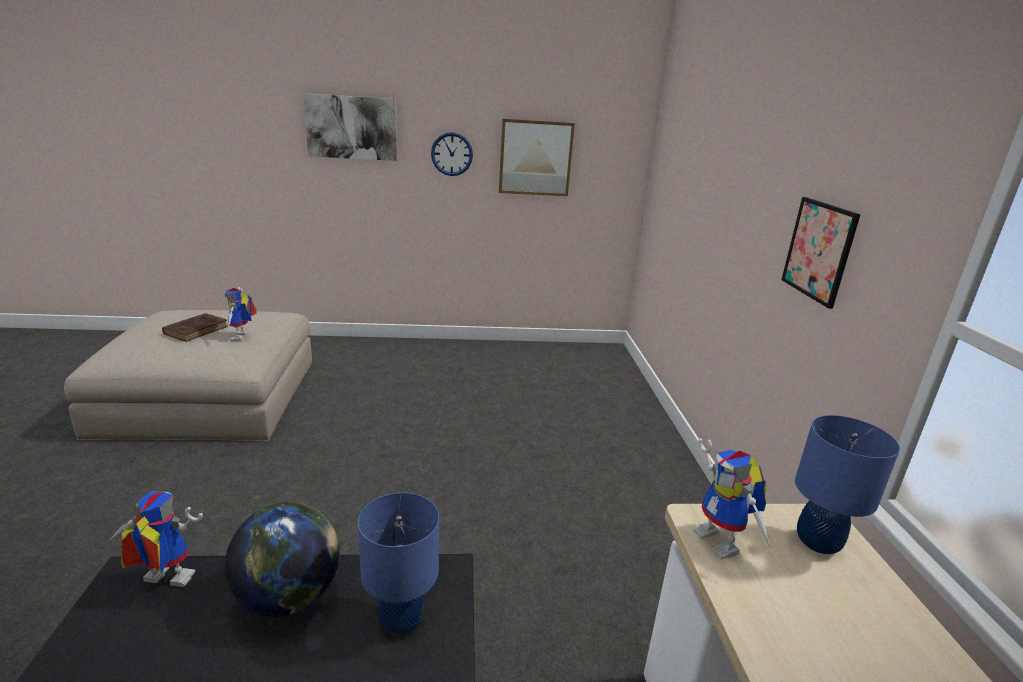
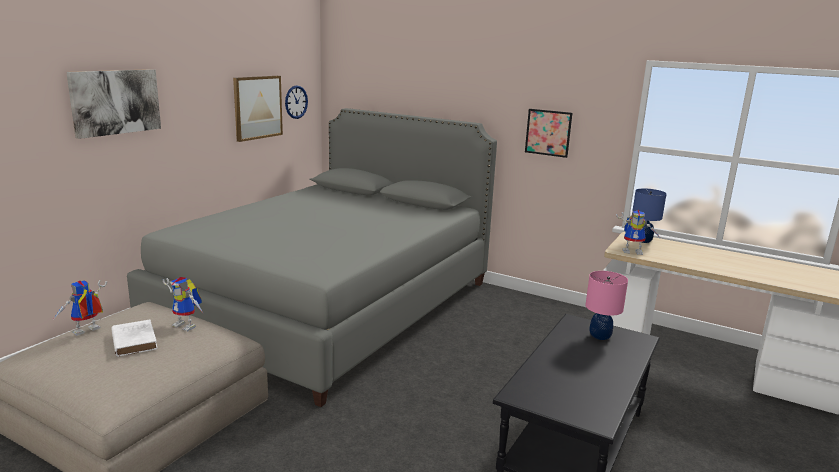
camera: 55 degrees left, 5 degrees down
toy robot [110,492,203,587] -> toy robot moved to [52,280,107,336]
brown book [162,313,228,342] -> white book [111,320,158,357]
globe [225,502,340,617] -> none
blue table lamp [358,493,439,635] -> pink table lamp [586,271,628,340]
wall clock [431,132,473,176] -> wall clock moved to [285,85,308,119]
none -> grey bed [127,108,497,407]

